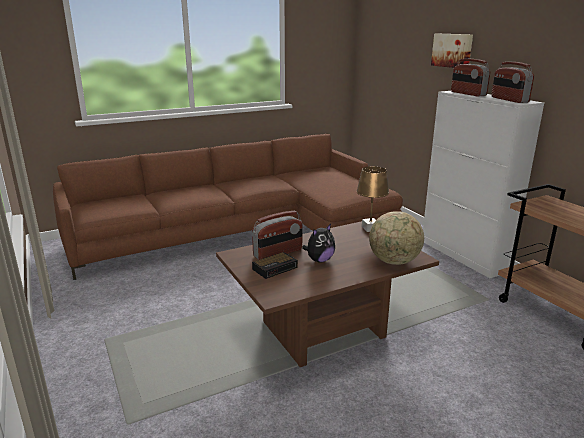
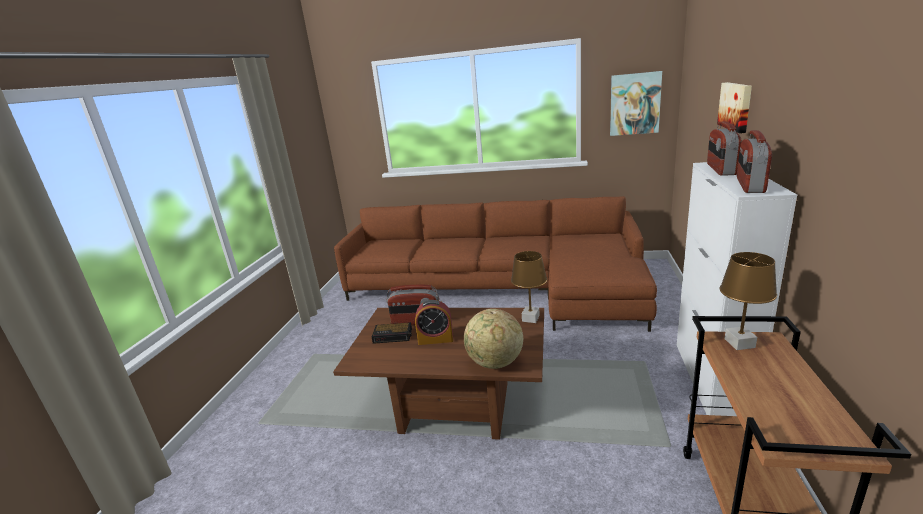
camera: 40 degrees right, 0 degrees up
plush toy [302,224,335,263] -> alarm clock [415,300,453,345]
none -> picture [610,71,662,136]
none -> brown table lamp [720,252,777,350]

